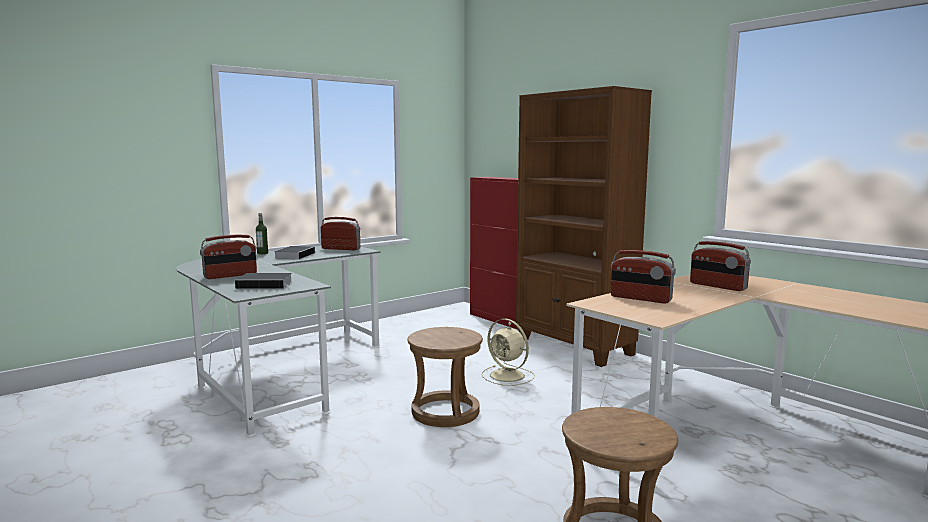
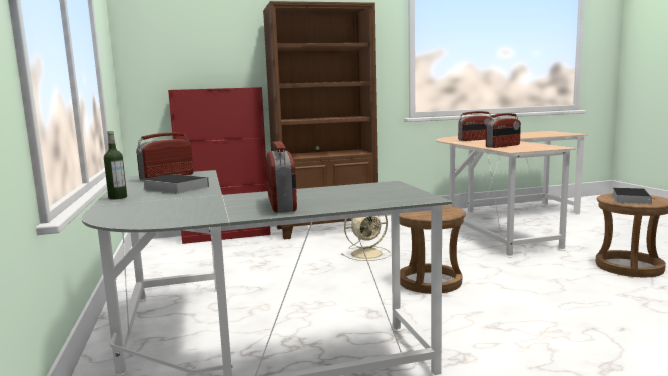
camera: 65 degrees left, 0 degrees up
book [235,273,293,289] -> book moved to [612,188,652,204]

